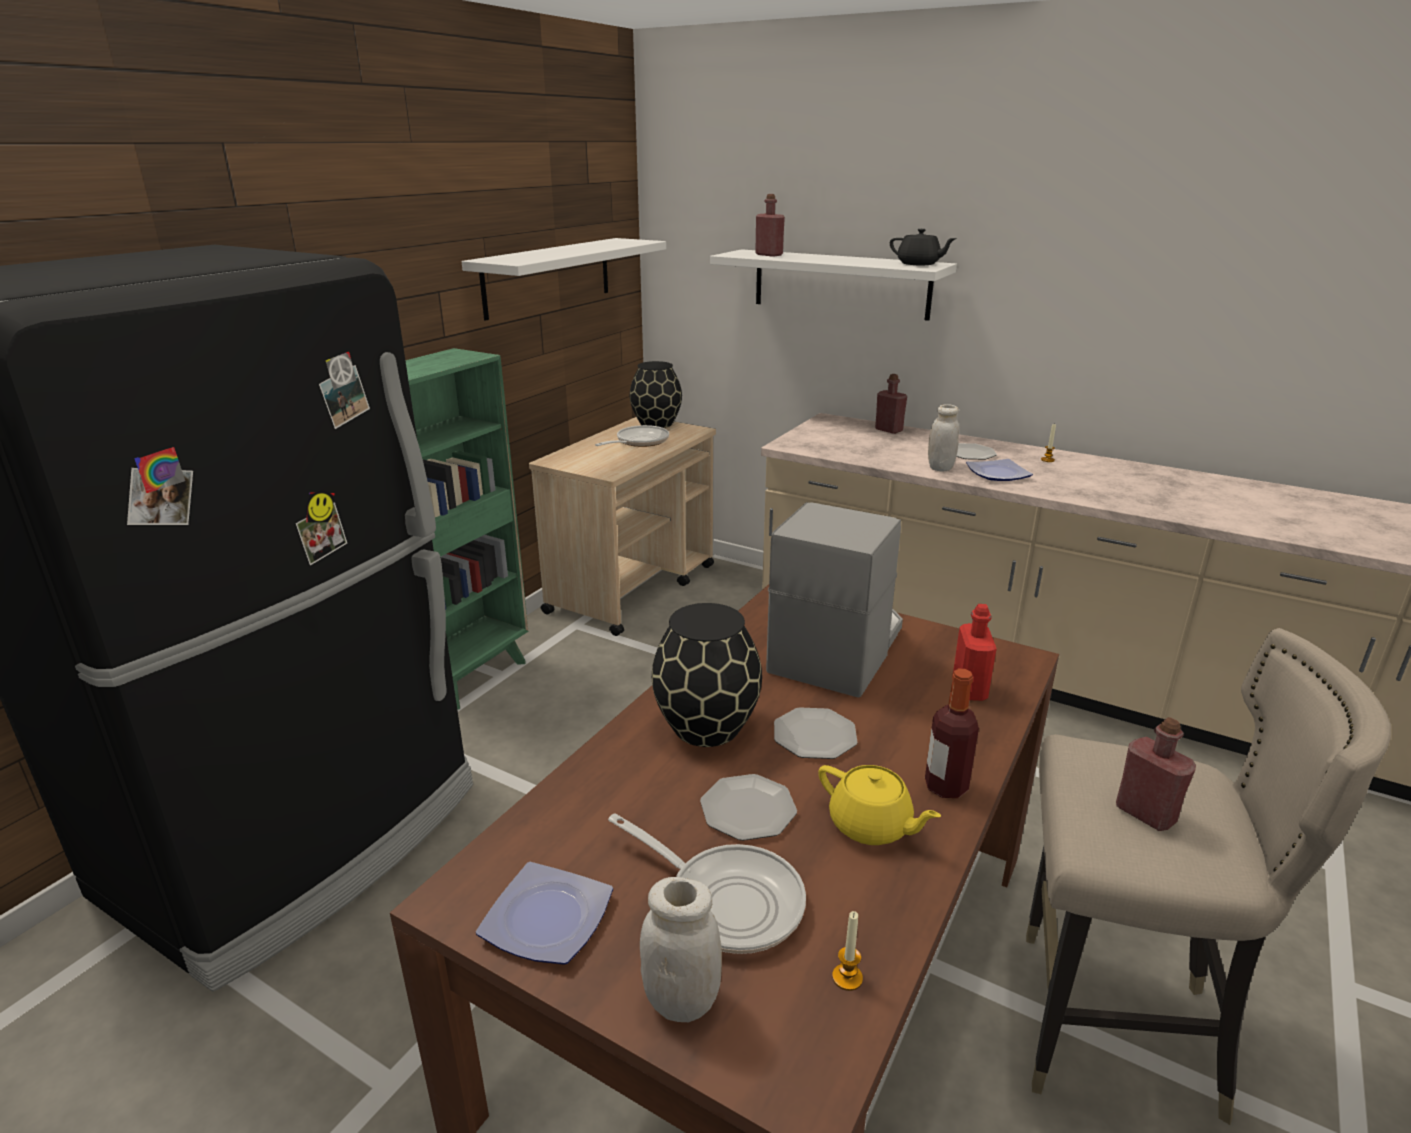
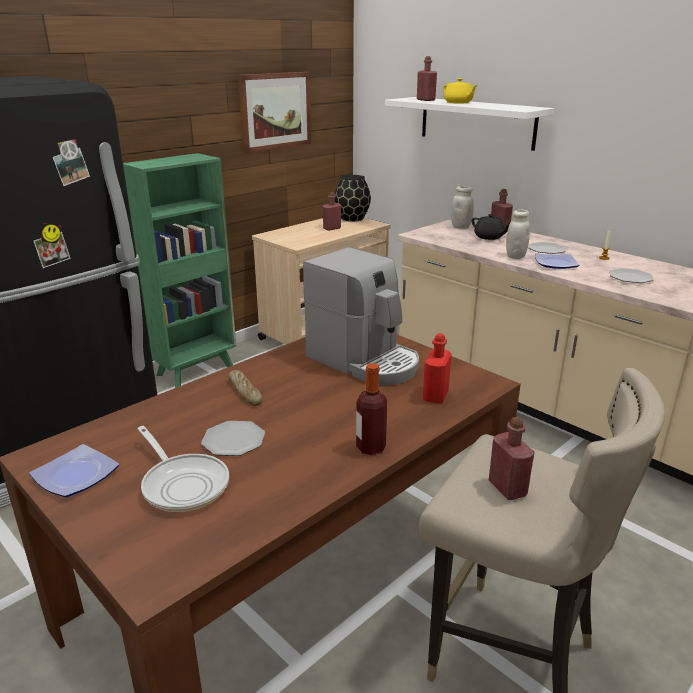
camera: 15 degrees right, 0 degrees up
white shelf [462,238,666,321] -> picture [238,72,312,153]
frying pan [595,425,669,447] -> red bottle [322,192,341,231]
white jar [640,877,722,1022] -> white jar moved to [451,186,474,229]
black vase [652,603,762,747] -> bread [228,370,263,406]
coffee machine [766,502,903,698] -> coffee machine turned 90 degrees clockwise [303,247,419,386]
plate [774,707,858,759] -> plate moved to [609,268,654,283]
yellow teapot [818,765,941,845] -> yellow teapot moved to [443,78,478,104]
candle [832,911,863,991] -> none
black teapot [890,229,957,265] -> black teapot moved to [472,214,509,240]

